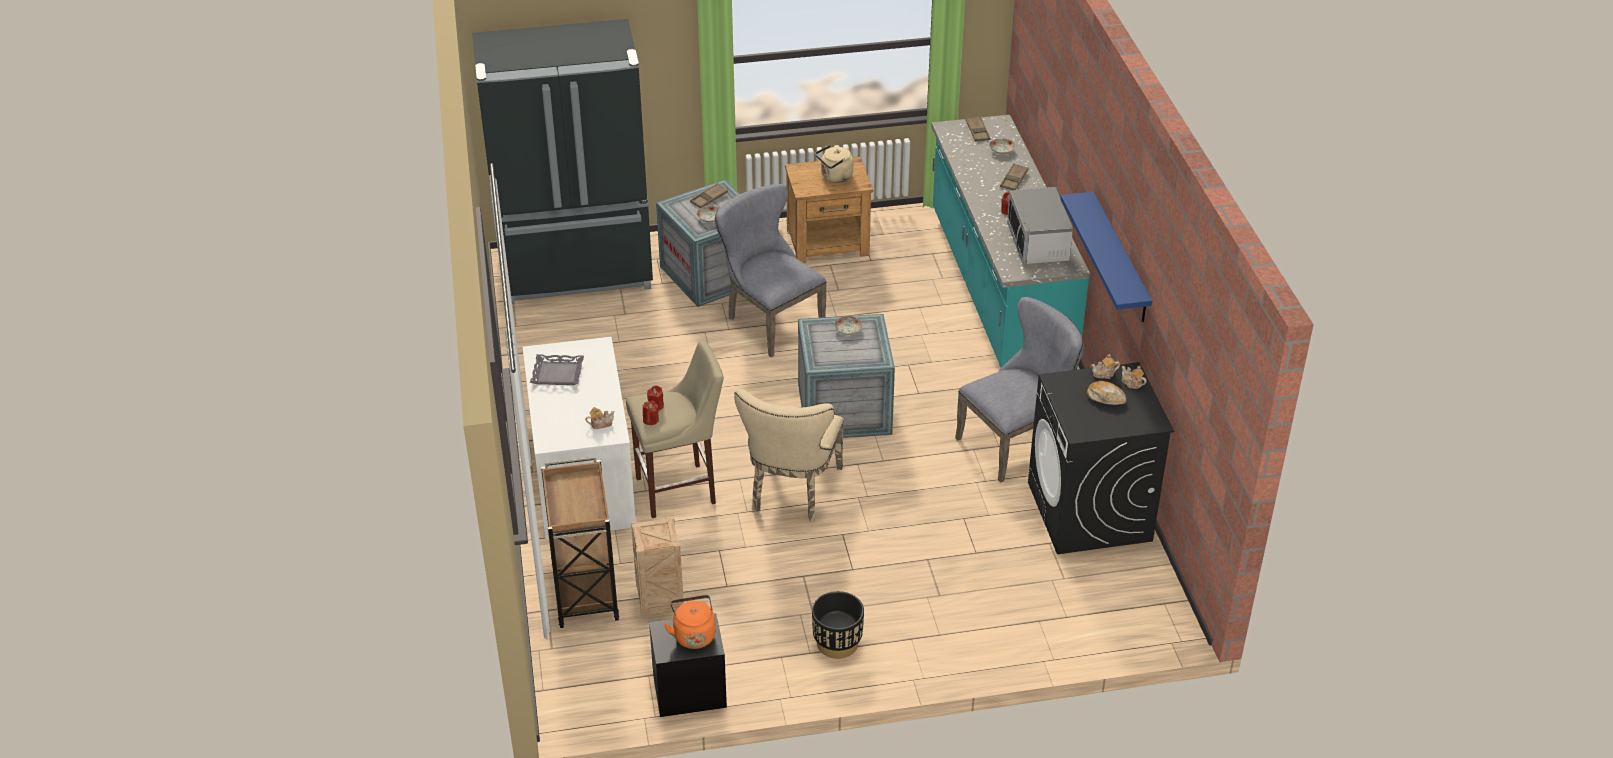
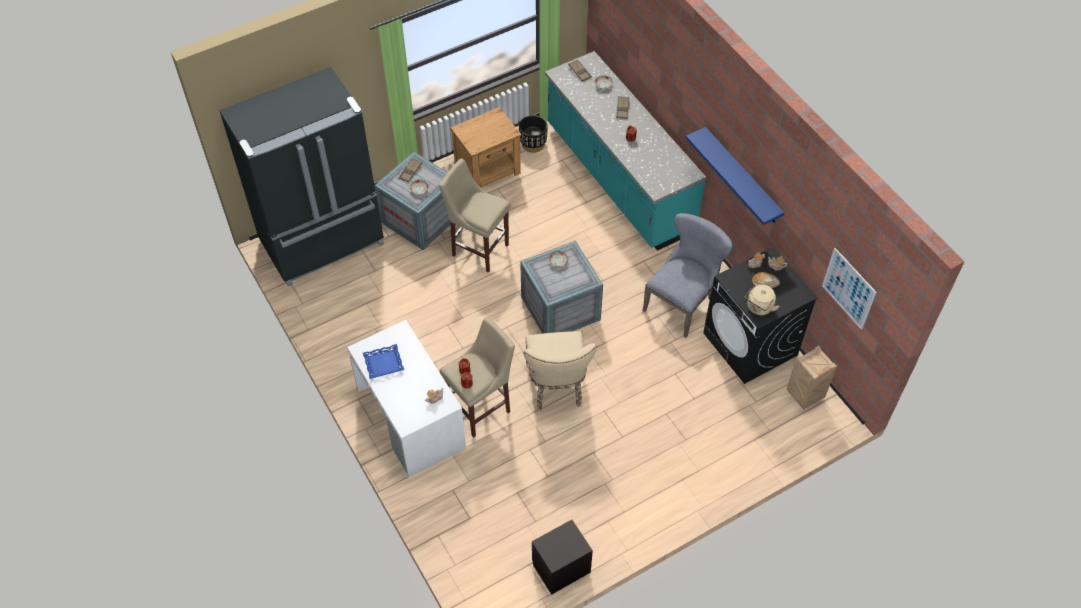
camera: 20 degrees left, 15 degrees up
grey tray [530,354,584,385] -> blue tray [363,344,404,379]
brown cart [541,457,619,628] -> none
crate [631,516,684,618] -> crate moved to [786,345,837,410]
orange kettle [664,595,716,649] -> none
grey chair [715,184,826,357] -> beige stool [439,159,510,273]
black planter [812,591,864,659] -> black planter moved to [519,115,548,153]
beige kettle [815,145,853,183] -> beige kettle moved to [745,285,780,315]
microwave [1007,187,1073,264] -> none
none -> picture [822,248,877,330]

